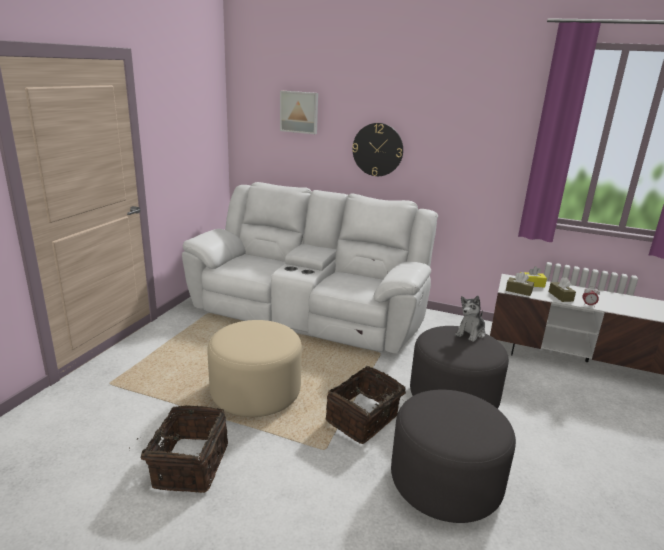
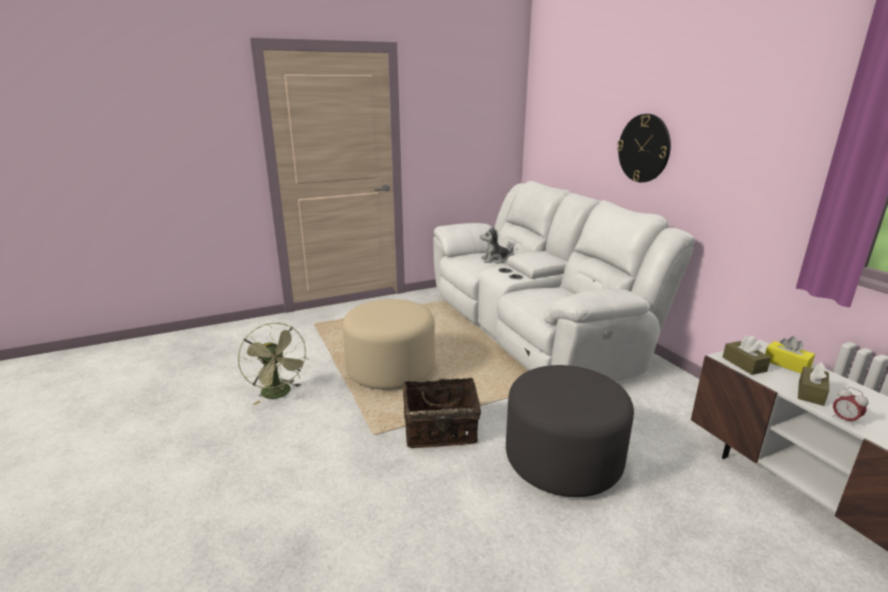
camera: 45 degrees right, 0 degrees up
basket [129,405,228,493] -> green fan [238,323,309,405]
picture [280,91,318,134] -> none
grey ottoman [391,390,516,523] -> none
plush toy [455,296,485,342] -> plush toy moved to [480,226,514,264]

